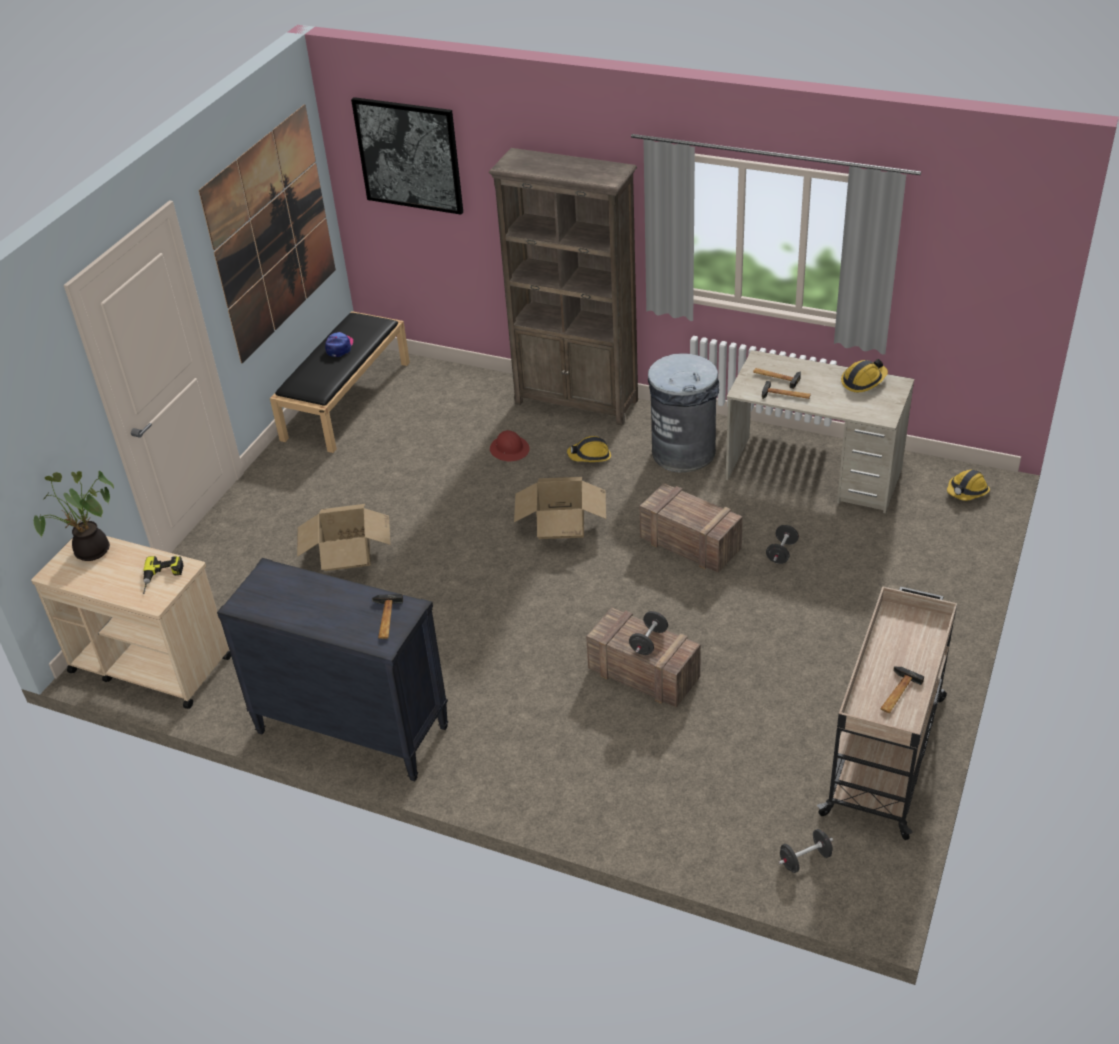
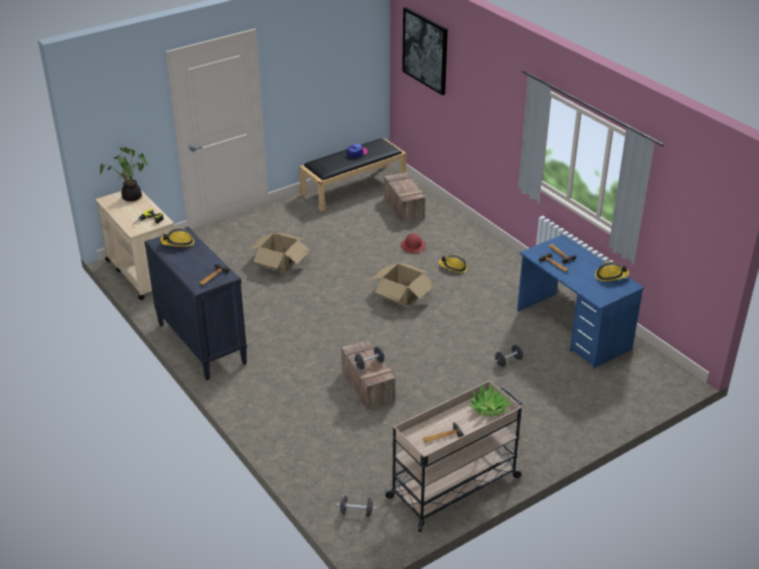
camera: 30 degrees right, 5 degrees down
picture [198,104,336,363] -> none
brown bookcase [488,148,638,426] -> none
crate [640,483,743,572] -> crate moved to [384,172,425,222]
grey trash can [648,353,719,472] -> none
beige desk [726,350,914,513] -> blue desk [517,234,644,369]
hard hat [947,470,990,501] -> hard hat moved to [160,228,194,247]
none -> potted plant [468,384,512,416]

